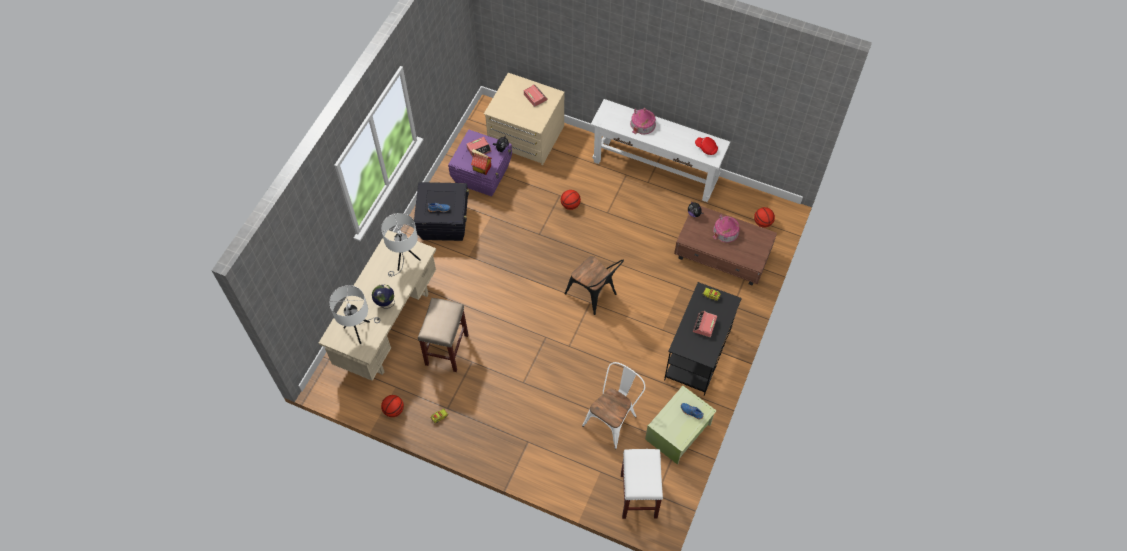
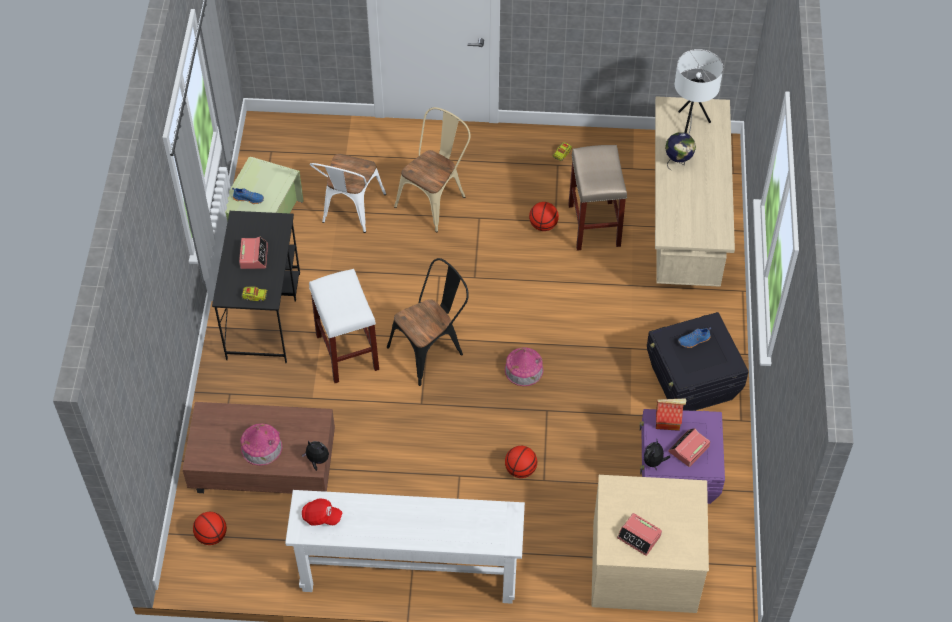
camera: 160 degrees right, 5 degrees down
white table lamp [381,213,421,277] -> none
basketball [381,395,404,417] -> basketball moved to [529,202,559,231]
black chair [565,256,624,315] -> black chair turned 120 degrees clockwise [387,258,469,386]
white stool [621,449,663,519] -> white stool moved to [309,269,379,383]
toy house [630,108,656,134] -> toy house moved to [505,347,544,386]
none -> beige chair [394,107,471,233]

